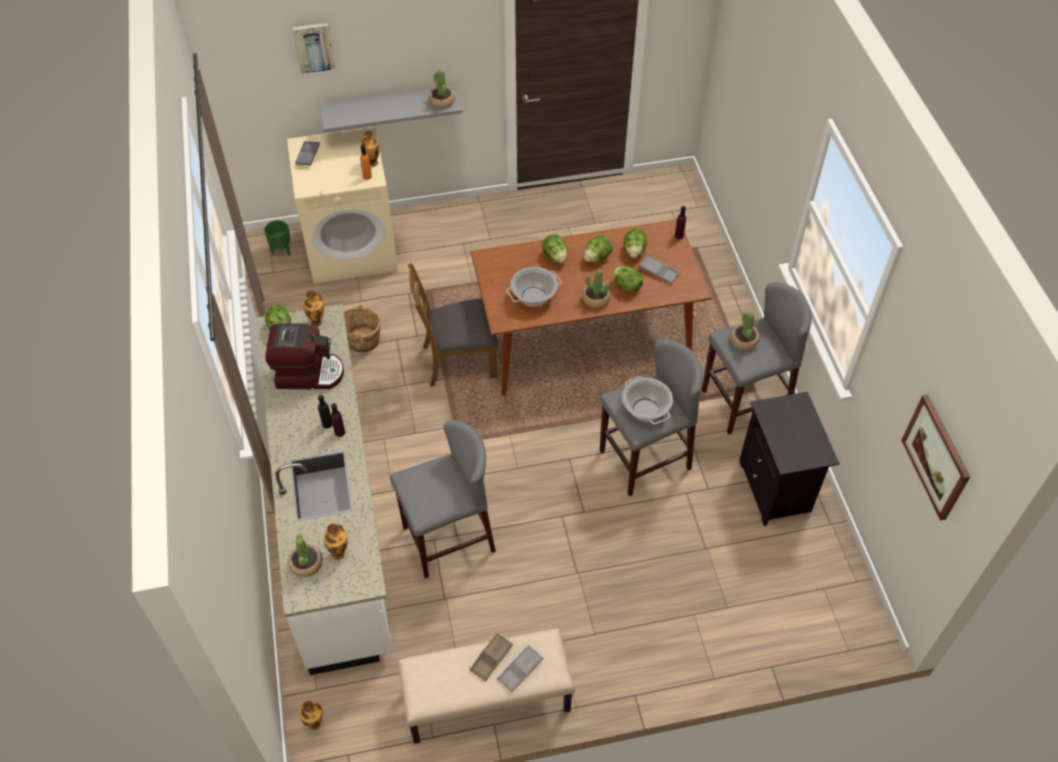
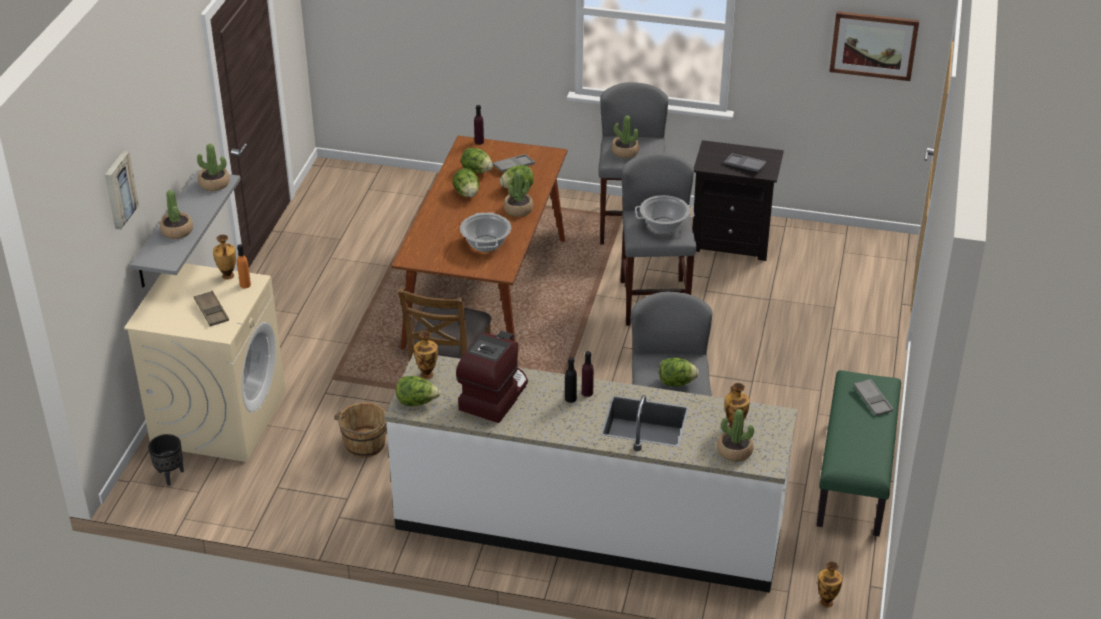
camera: 65 degrees left, 15 degrees down
green planter [264,220,291,256] -> black planter [148,434,184,486]
grey tray [295,141,320,166] -> grey tray moved to [724,153,767,172]
beige bench [398,628,575,744] -> green bench [816,370,901,536]
brown tray [469,633,513,681] -> brown tray moved to [194,291,229,326]
lettuce [542,234,568,263] -> lettuce moved to [659,357,699,387]
none -> potted plant [160,190,193,239]

